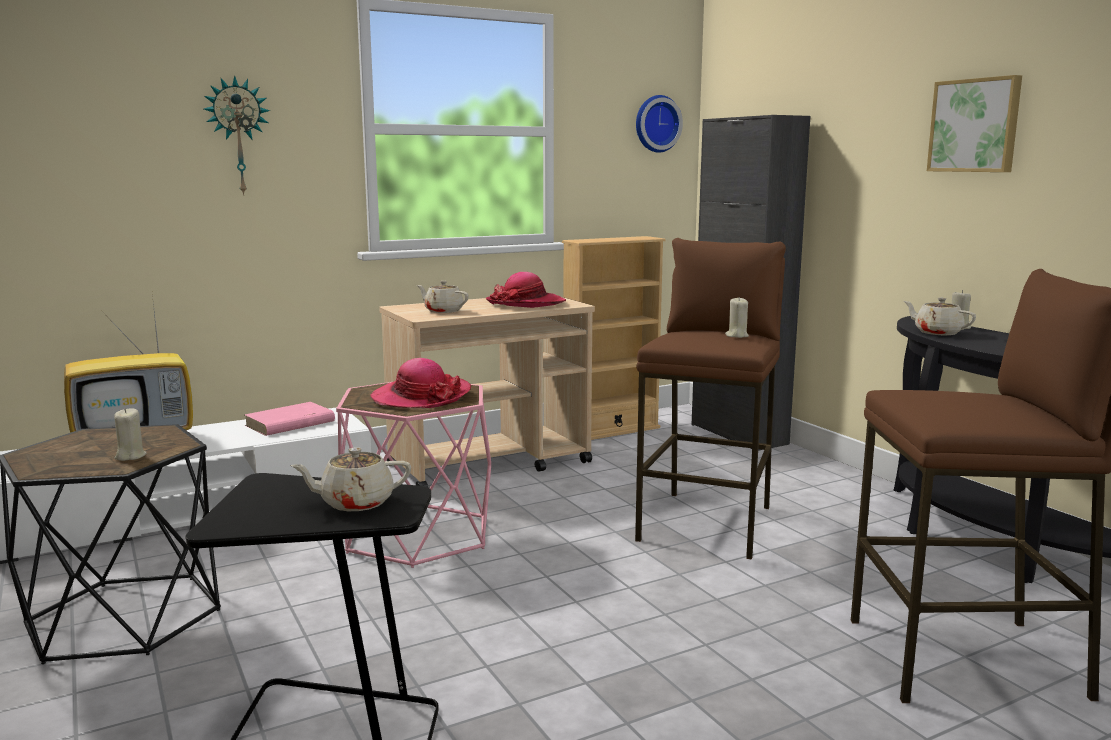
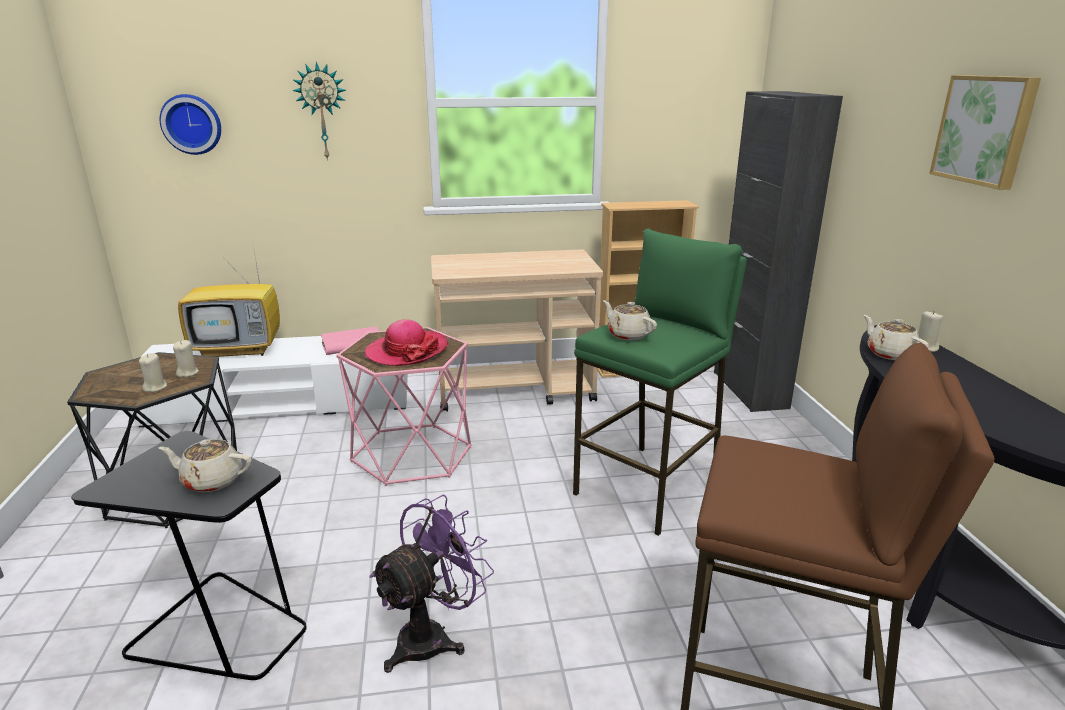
camera: 20 degrees right, 10 degrees up
beige teapot [417,281,469,313] -> beige teapot moved to [603,300,657,340]
hat [486,272,566,308] -> none
brown stool [635,238,786,559] -> green stool [573,228,747,536]
wall clock [636,95,683,153] -> wall clock moved to [160,94,221,155]
beige candle [725,298,749,338] -> beige candle moved to [173,340,199,377]
none -> purple fan [369,495,494,673]

